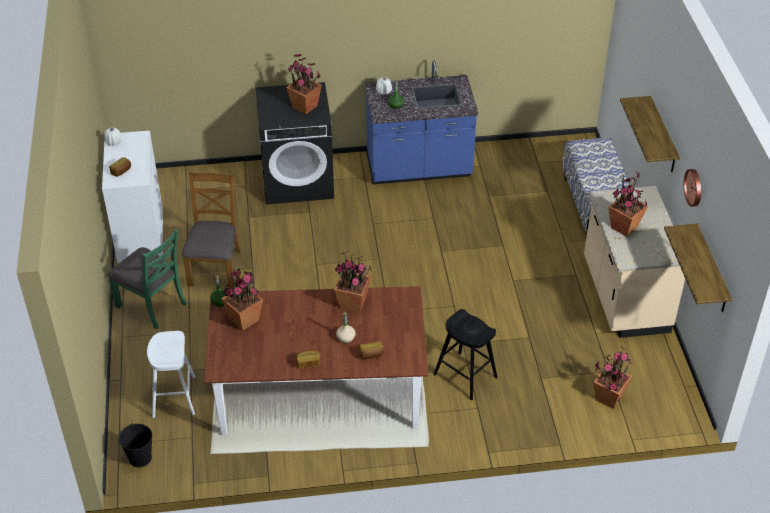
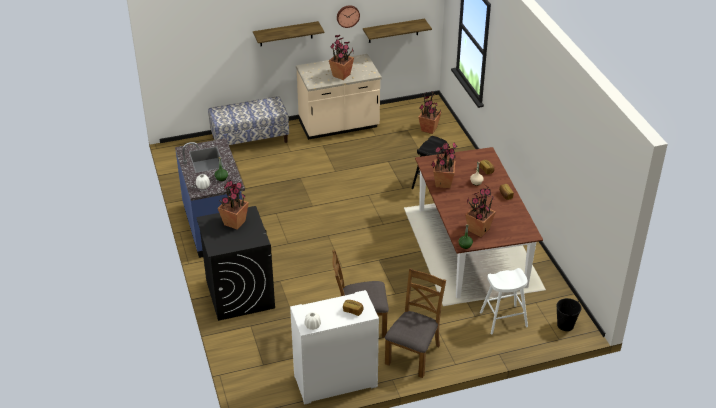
camera: 100 degrees left, 5 degrees down
green chair [108,229,187,329] -> brown chair [385,268,446,378]

